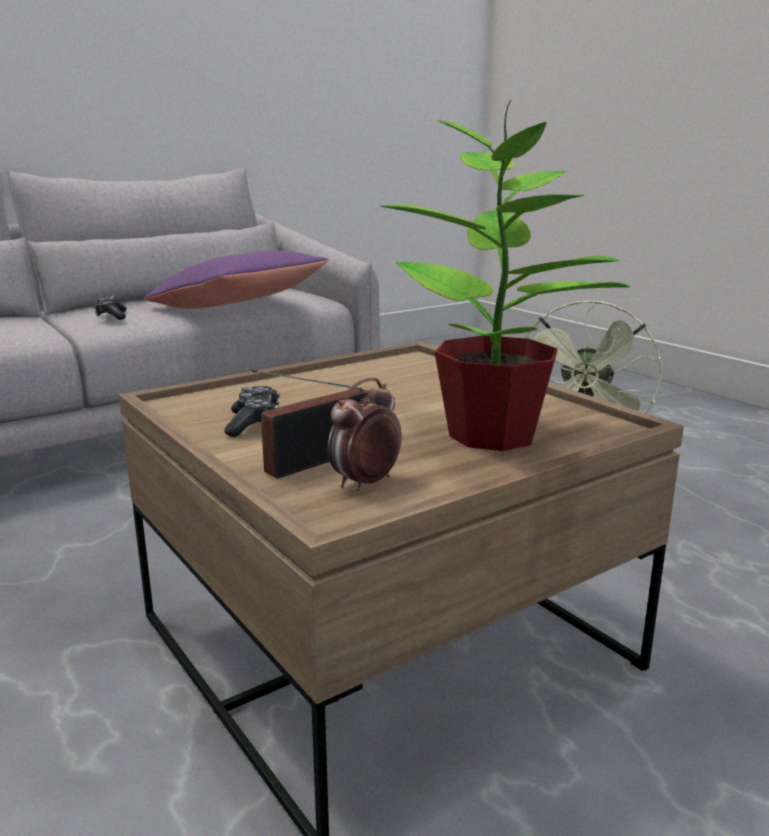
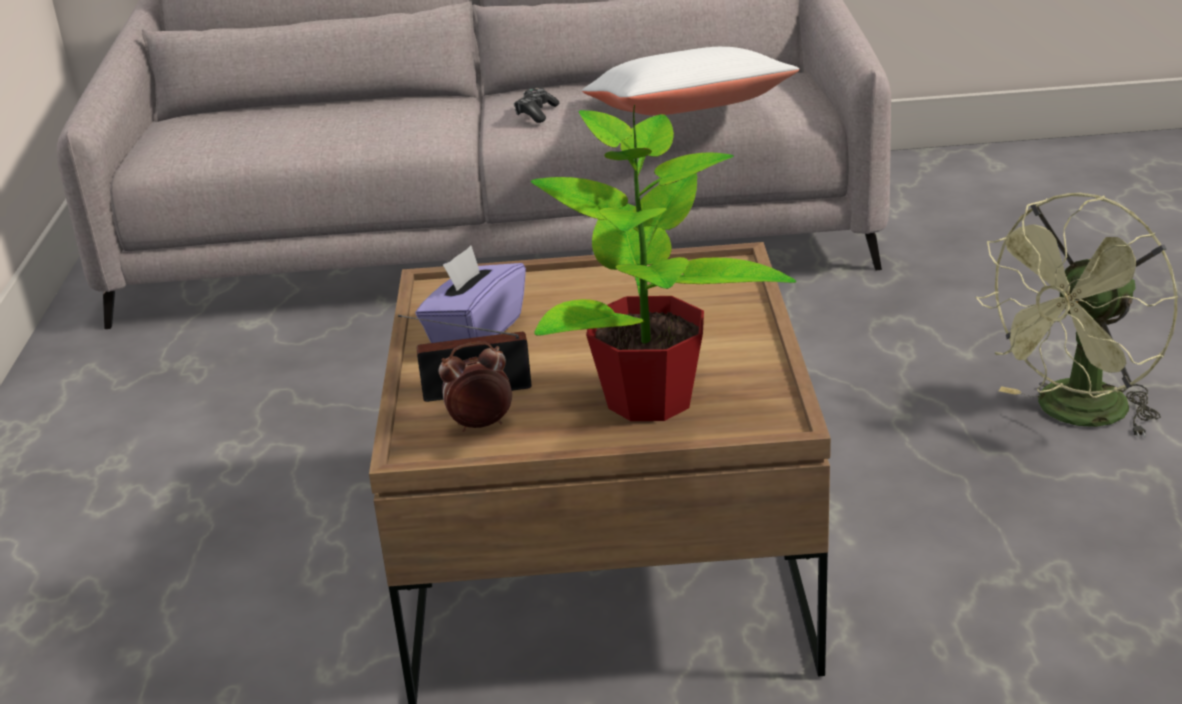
camera: 35 degrees right, 10 degrees up
purple pillow [144,251,329,309] -> white pillow [582,47,799,116]
game controller [224,386,280,437] -> purple tissue box [415,246,526,343]

